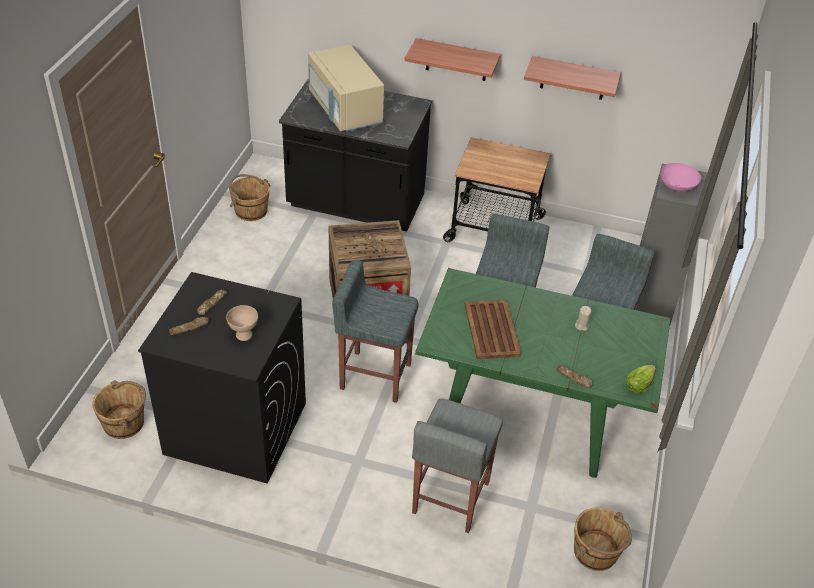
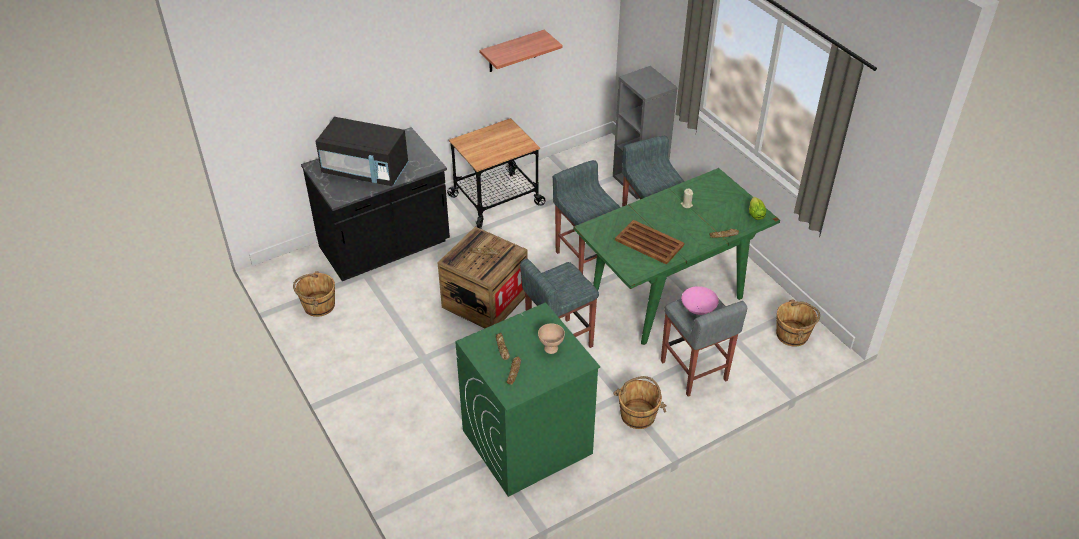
camera: 45 degrees left, 0 degrees up
brown bucket [92,381,146,439] -> brown bucket moved to [614,376,667,429]
black washing machine [138,272,306,484] -> green washing machine [455,302,600,497]
beige microwave [308,45,384,132] -> black microwave [316,117,409,186]
shelf [404,38,501,81] -> none
pink bowl [660,163,701,192] -> pink bowl moved to [681,286,719,315]

